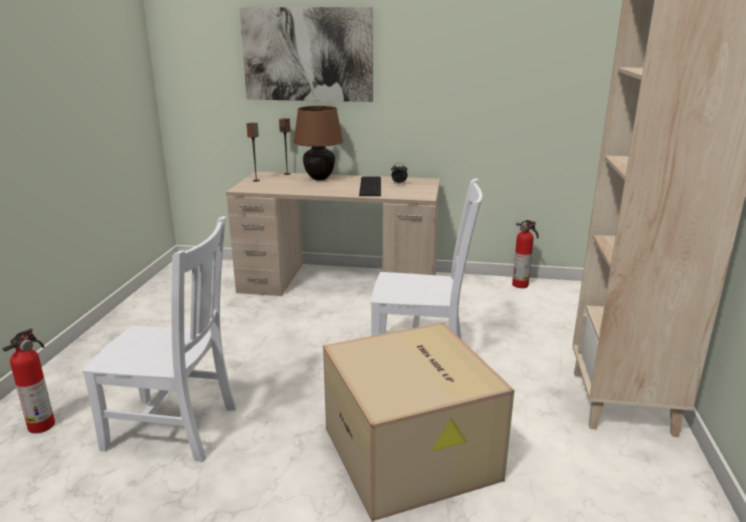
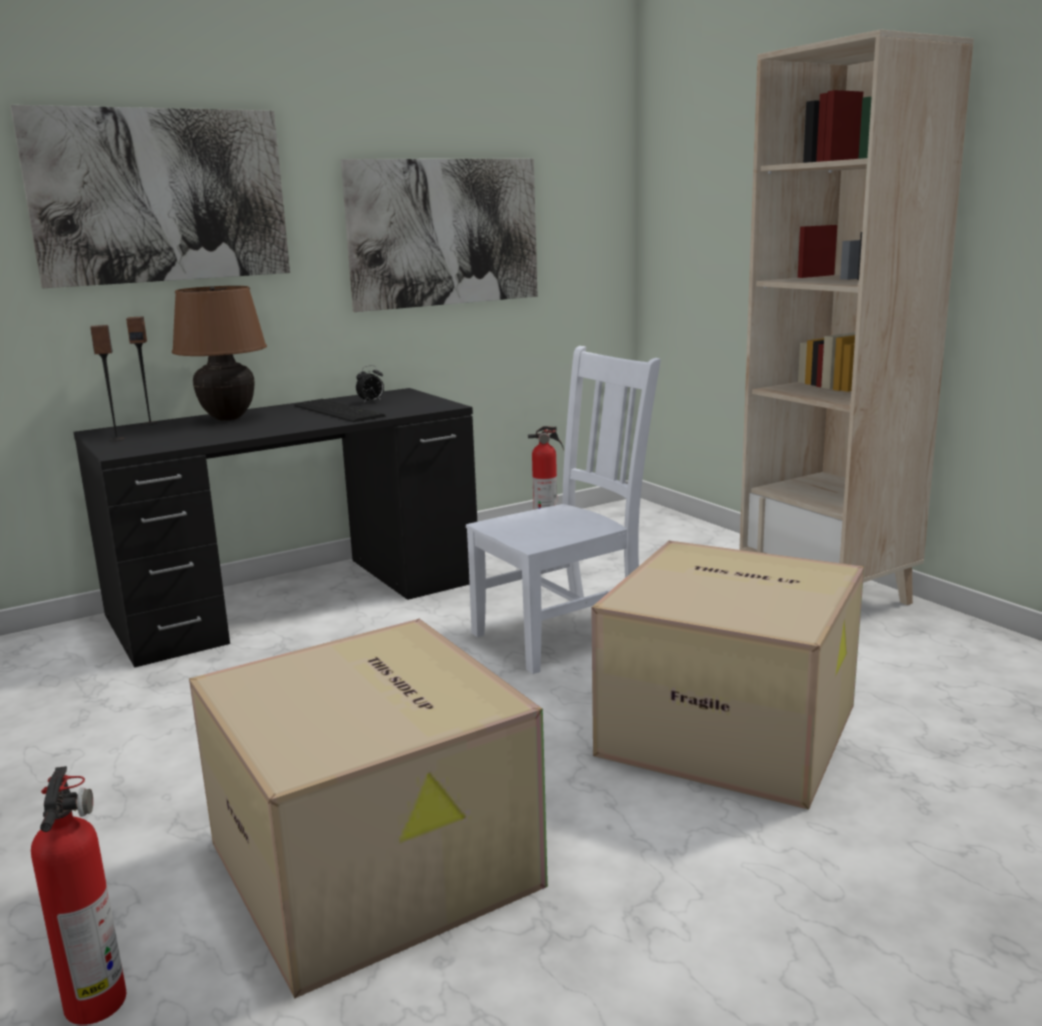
camera: 40 degrees left, 5 degrees down
white chair [82,216,236,462] -> cardboard box [189,619,548,998]
beige desk [226,172,440,296] -> black desk [74,388,477,667]
none -> picture [341,159,538,312]

